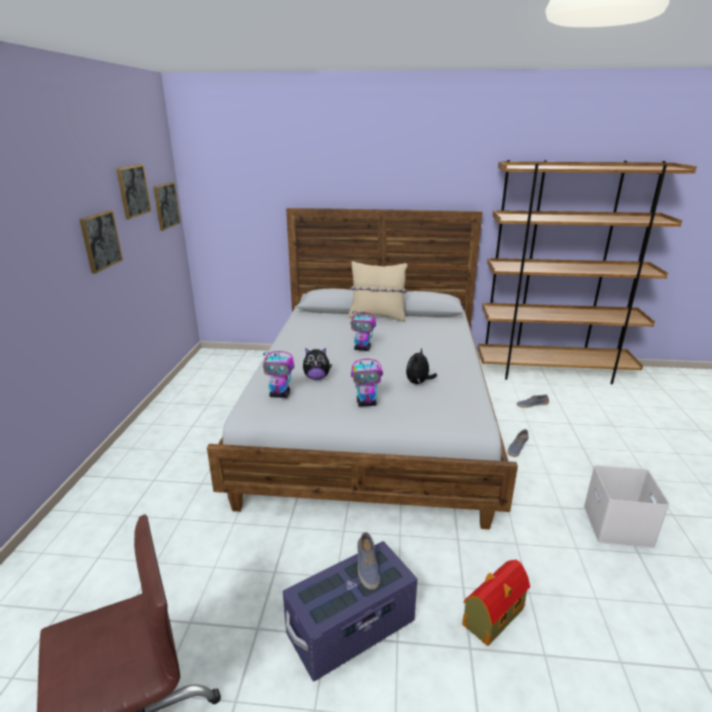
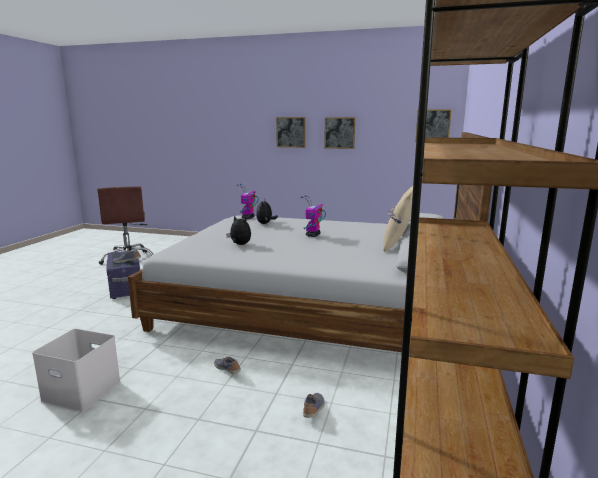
camera: 100 degrees right, 10 degrees down
picture [116,164,151,219] -> picture moved to [276,117,305,148]
toy robot [351,359,383,407] -> none
toy house [462,559,530,646] -> none

